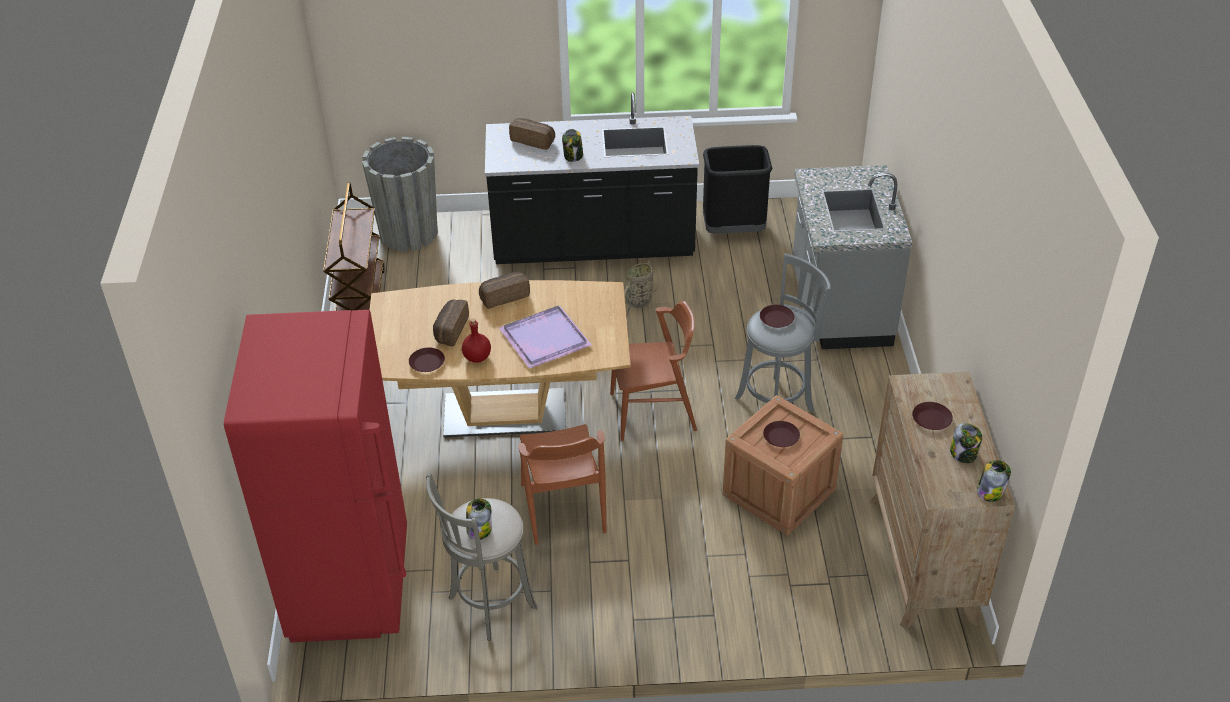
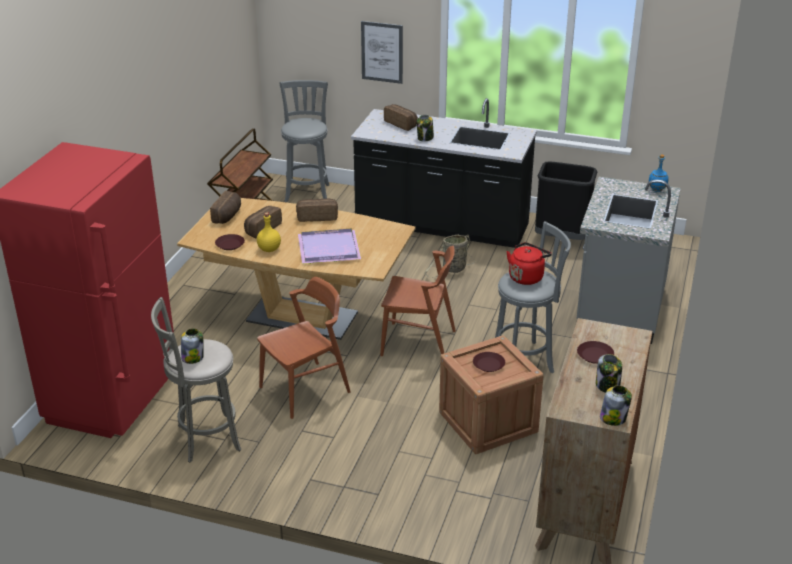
camera: 20 degrees right, 10 degrees down
grey planter [362,137,438,252] -> grey stool [280,80,329,202]
red bottle [462,319,491,363] -> yellow bottle [257,212,281,252]
brown chair [519,424,606,545] -> brown chair turned 135 degrees counterclockwise [257,277,351,419]
brown plate [760,305,794,328] -> red kettle [506,242,552,285]
none -> bread [210,191,241,224]
none -> picture [361,21,403,84]
none -> blue bottle [648,154,669,192]

